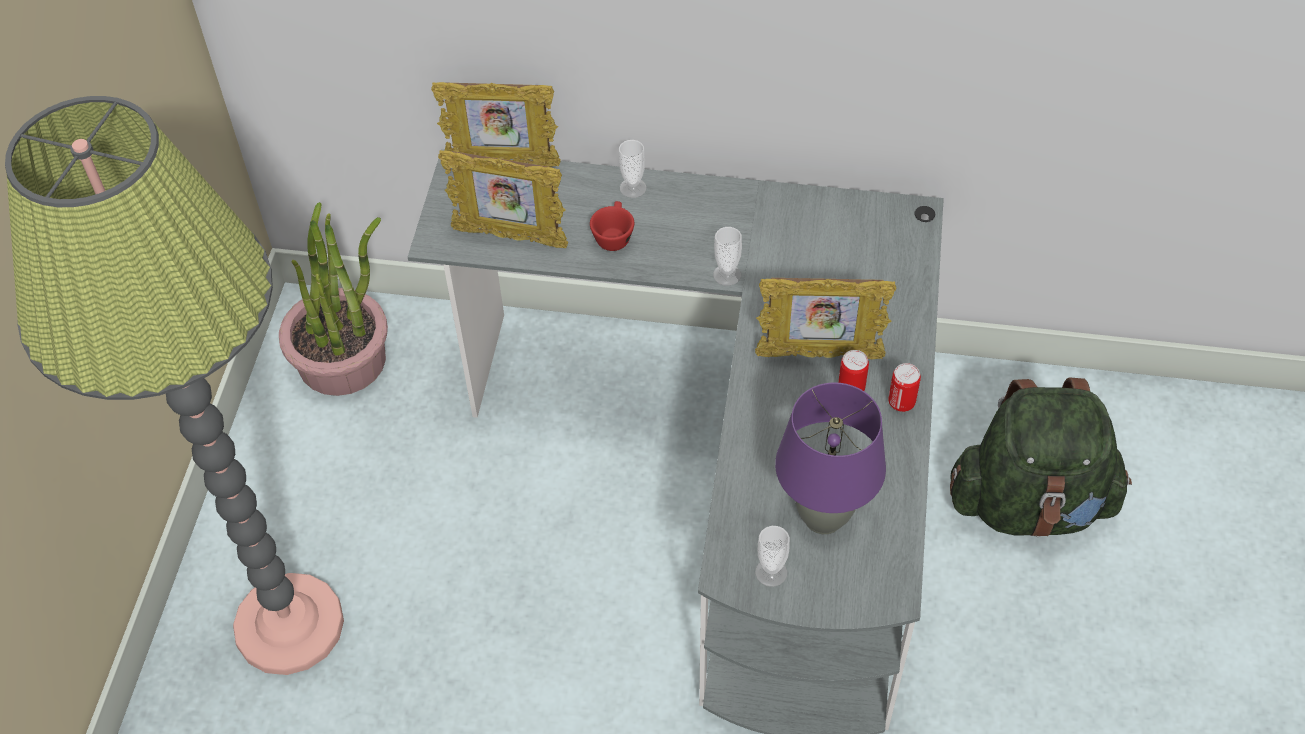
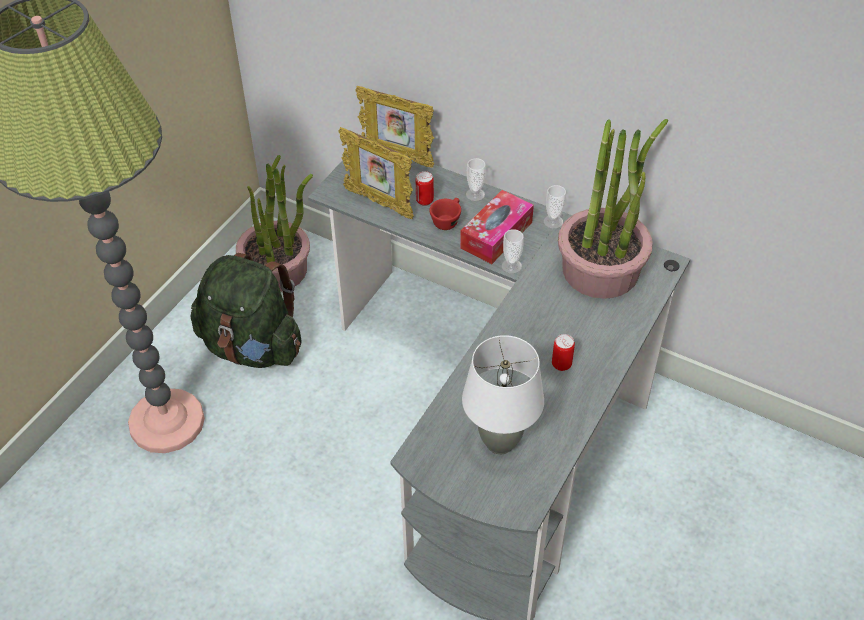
camera: 20 degrees right, 5 degrees down
picture frame [755,278,896,359] -> none
cup [755,526,790,587] -> cup moved to [544,185,566,229]
purple table lamp [775,382,886,534] -> white table lamp [462,335,544,454]
can [888,363,921,412] -> can moved to [416,171,434,206]
green backpack [950,377,1132,537] -> green backpack moved to [191,253,301,368]
none -> tissue box [460,190,534,264]
none -> potted plant [558,119,668,299]

